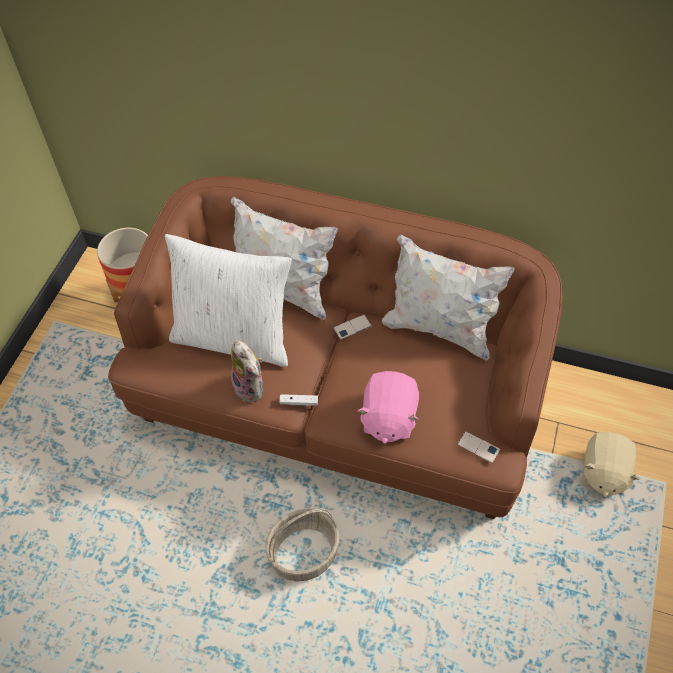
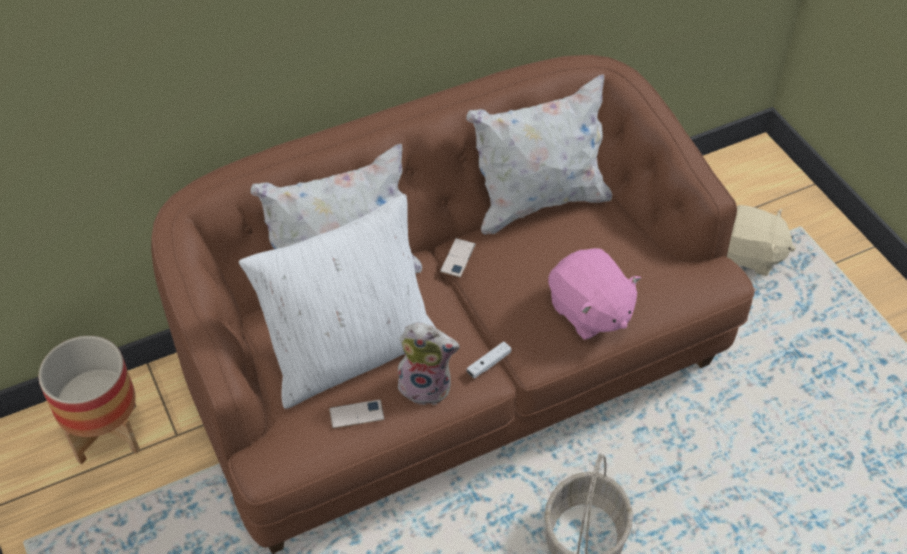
camera: 45 degrees left, 5 degrees down
phone [457,431,500,463] -> phone moved to [329,400,384,428]
beige plush toy [583,432,639,497] -> beige plush toy turned 45 degrees counterclockwise [727,205,796,276]

